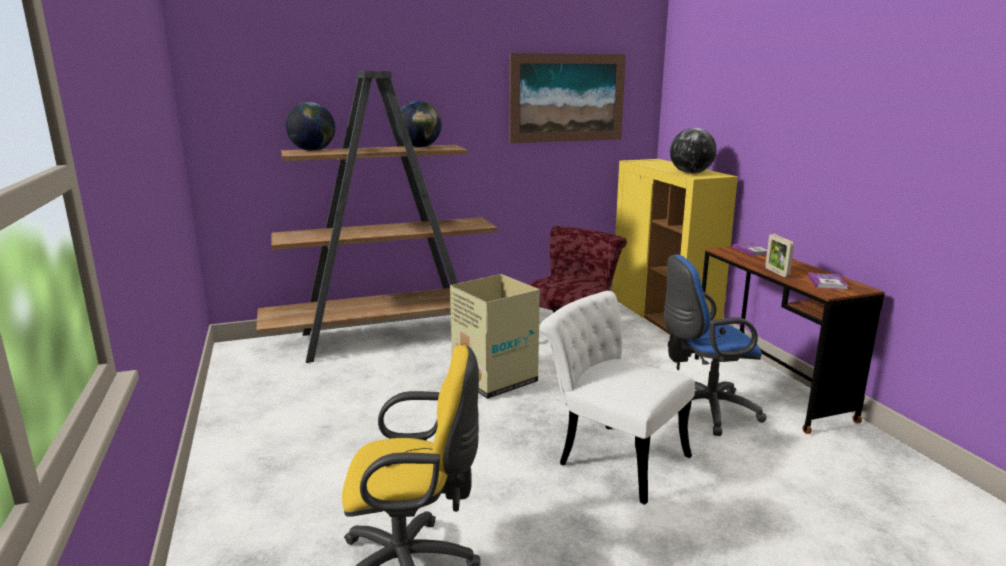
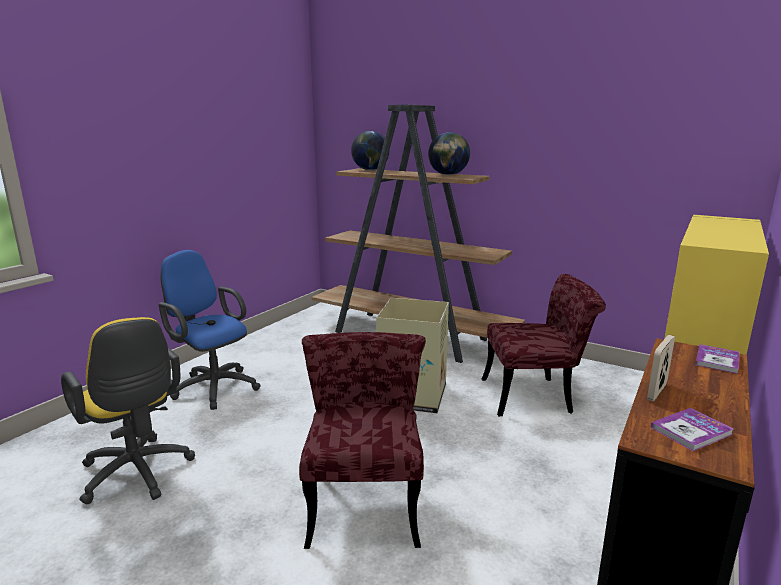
camera: 50 degrees right, 0 degrees up
picture [510,53,626,143] -> none
white chair [540,291,695,505] -> red chair [299,332,426,549]
blue office chair [664,254,767,436] -> blue office chair moved to [158,250,261,410]
globe [670,128,717,174] -> none

